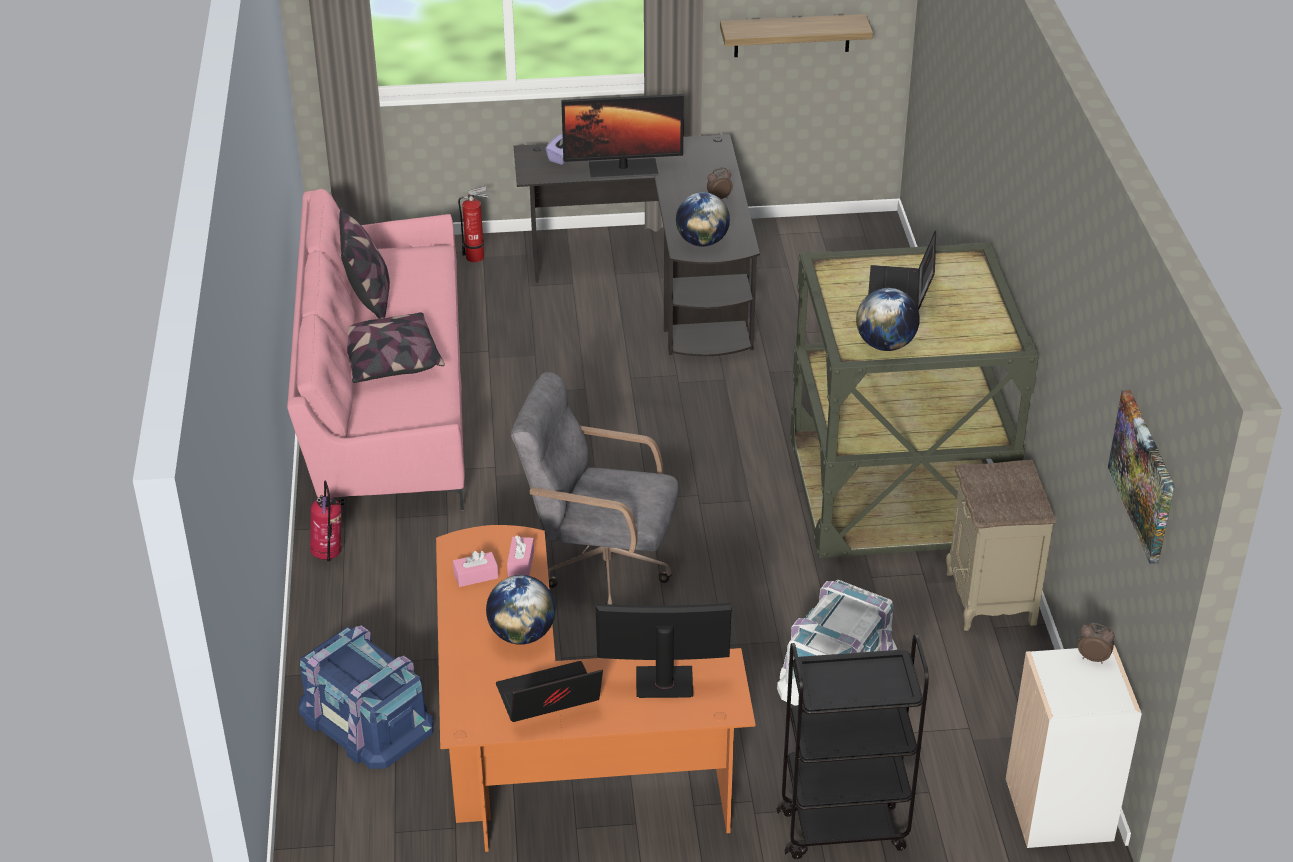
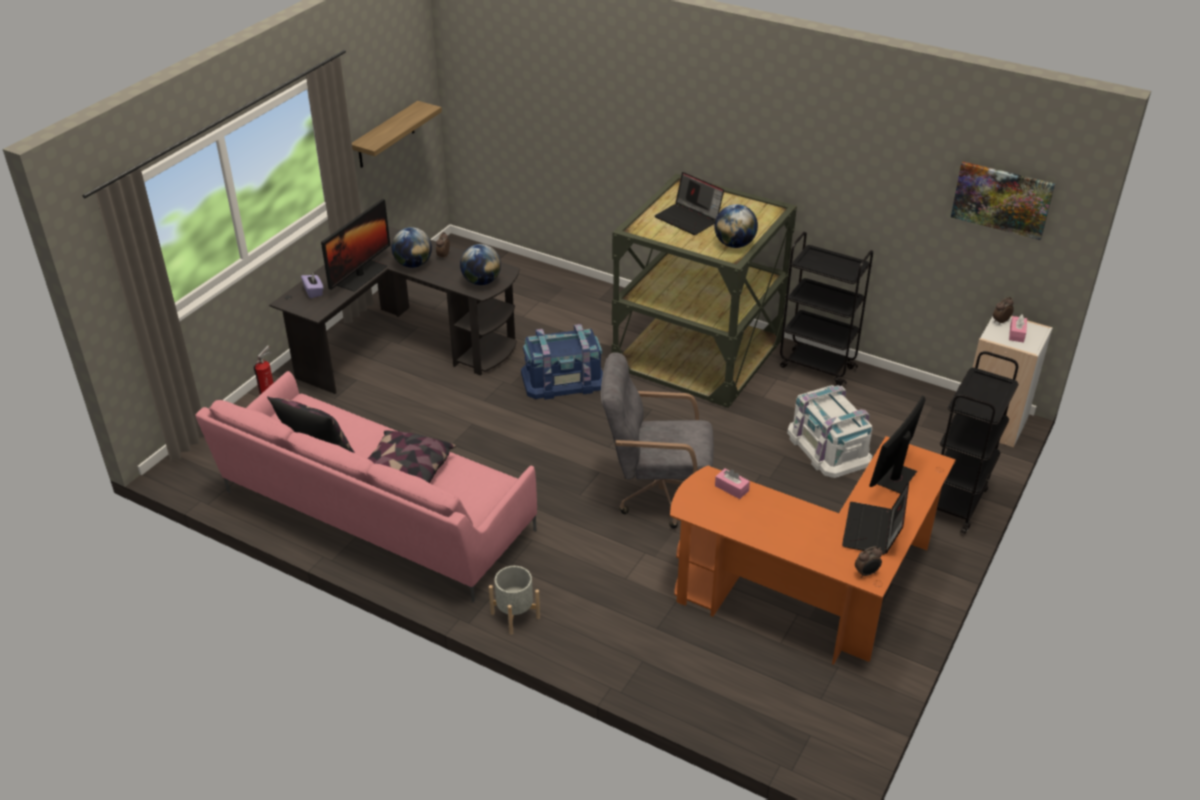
camera: 55 degrees left, 0 degrees up
blue storage box [299,625,434,769] -> blue storage box moved to [521,324,603,400]
fire extinguisher [310,481,344,562] -> grey planter [489,566,540,635]
pink tissue box [453,551,498,587] -> pink tissue box moved to [1009,314,1027,343]
globe [486,575,555,645] -> globe moved to [391,227,432,268]
grey office chair [511,372,679,605] -> grey office chair turned 45 degrees clockwise [601,352,714,528]
beige nightstand [946,460,1056,631] -> black cart [780,232,873,386]
none -> alarm clock [855,546,882,578]

